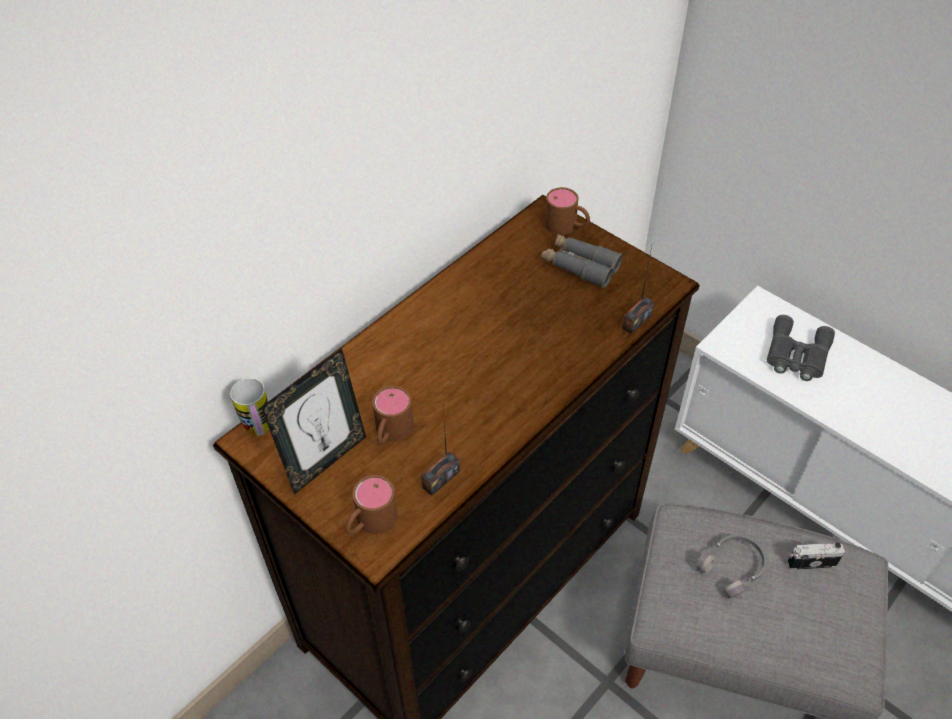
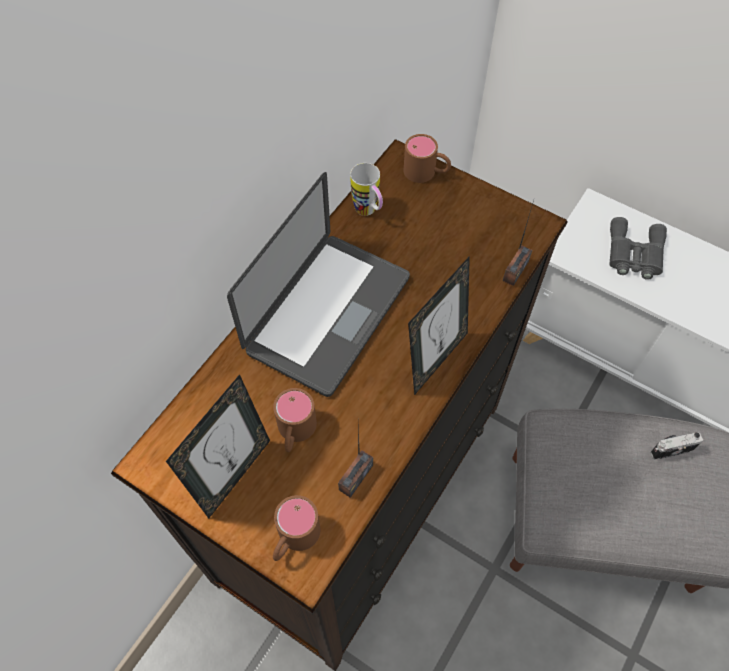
camera: 10 degrees left, 10 degrees up
mug [230,378,269,436] -> mug moved to [350,163,383,216]
grey binoculars [541,234,623,288] -> none
grey headphones [696,535,766,599] -> none
none -> laptop [227,172,410,397]
none -> picture frame [408,256,470,395]

